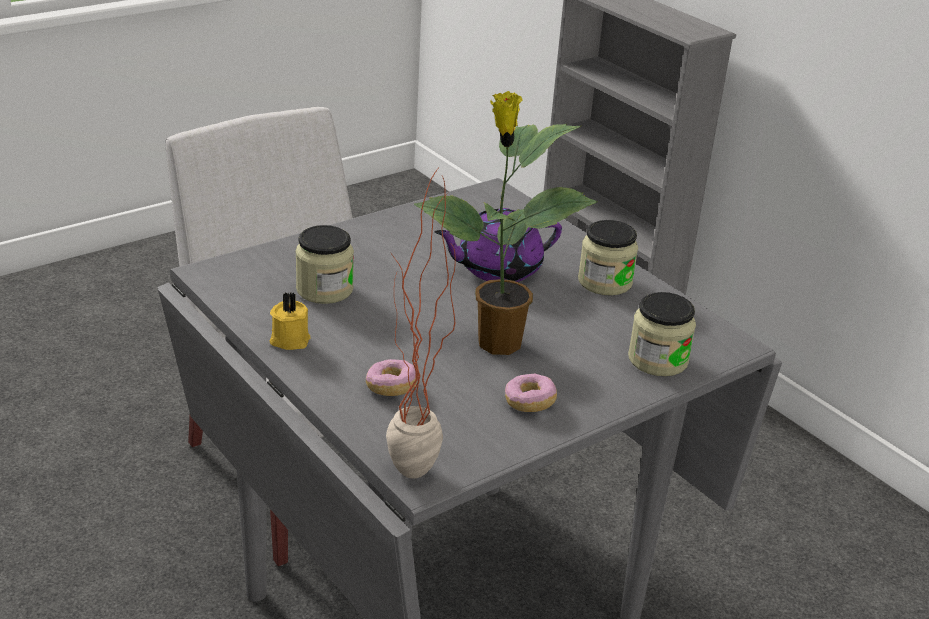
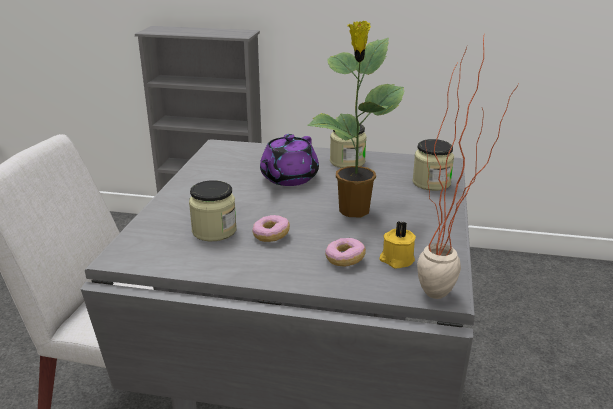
camera: 40 degrees left, 5 degrees down
yellow candle [270,292,311,350] -> yellow candle moved to [379,221,416,268]
donut [505,374,557,412] -> donut moved to [253,215,290,242]

